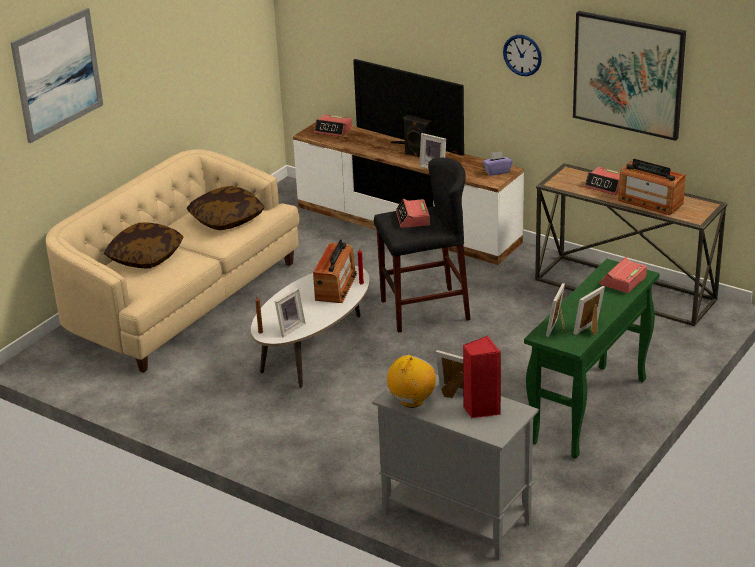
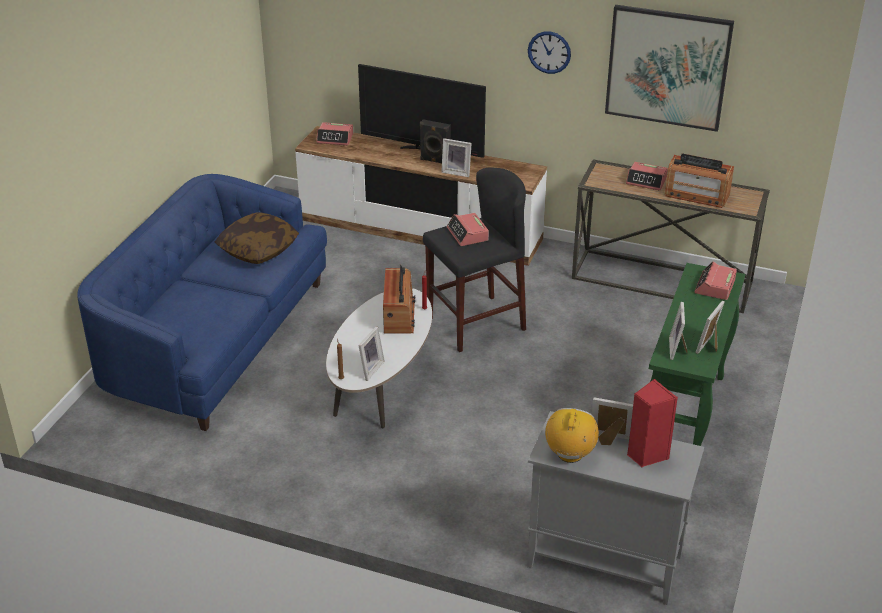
camera: 15 degrees left, 5 degrees up
picture [10,8,103,143] -> none
beige sofa [46,149,299,373] -> blue sofa [78,174,327,431]
pillow [104,222,183,268] -> none
purple tissue box [483,151,513,176] -> none

